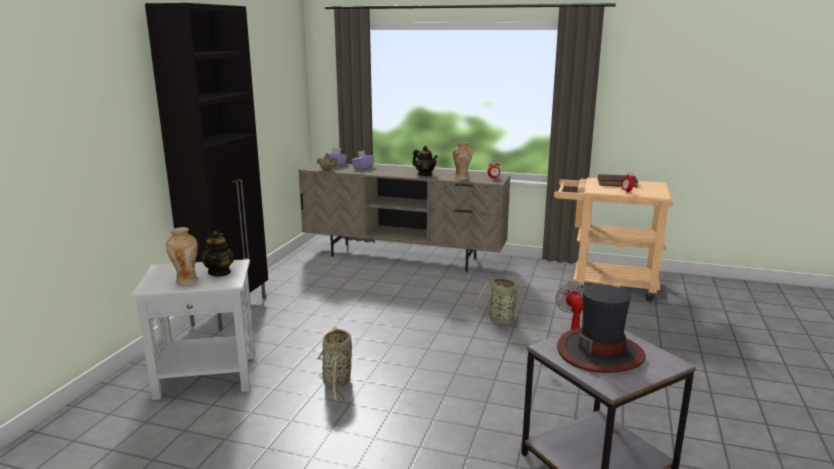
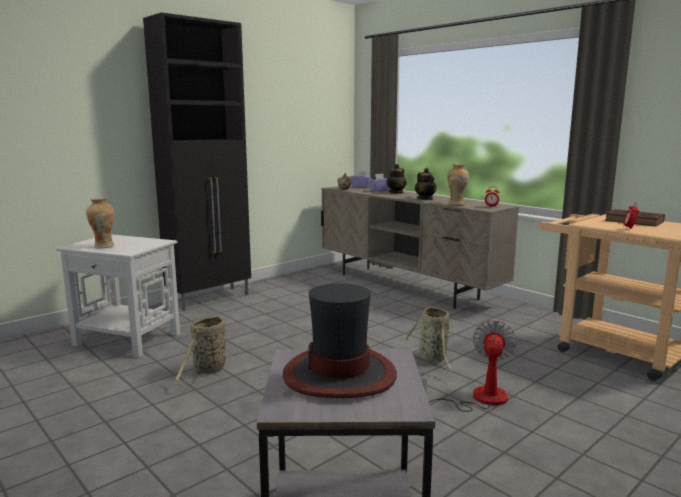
camera: 30 degrees right, 5 degrees down
teapot [201,231,235,276] -> teapot moved to [386,164,407,194]

